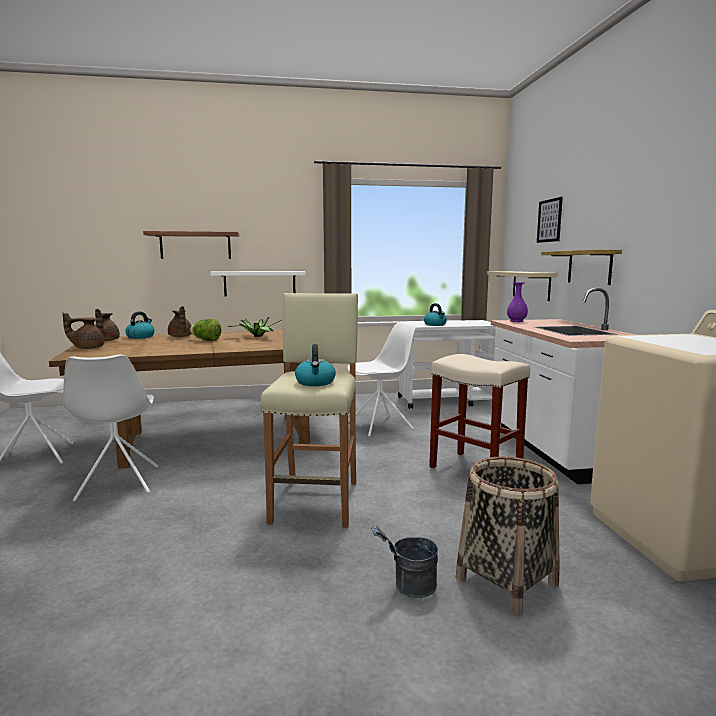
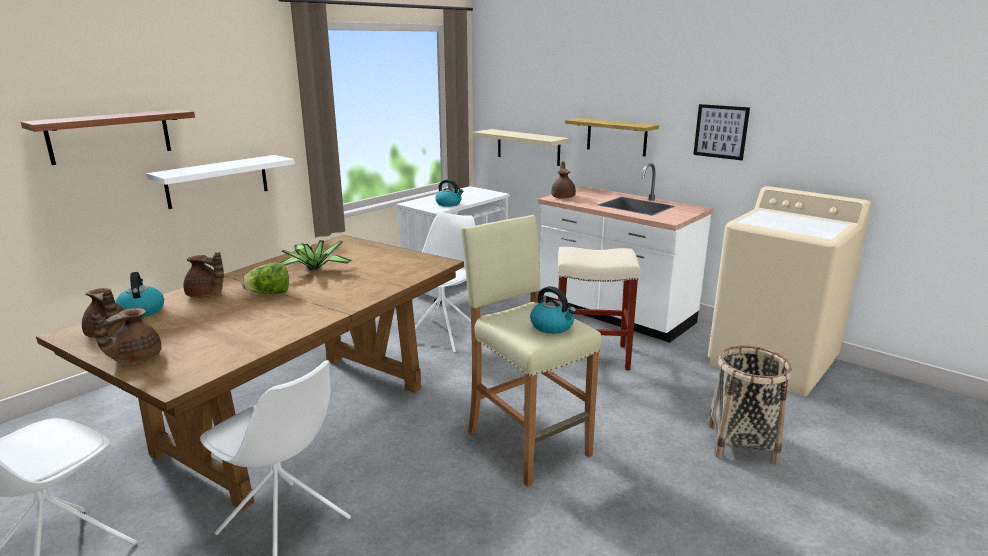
camera: 40 degrees left, 10 degrees up
grey bucket [371,525,438,598] -> none
purple vase [507,282,528,322] -> brown teapot [551,161,576,199]
picture [537,197,563,243] -> picture moved to [693,104,750,160]

